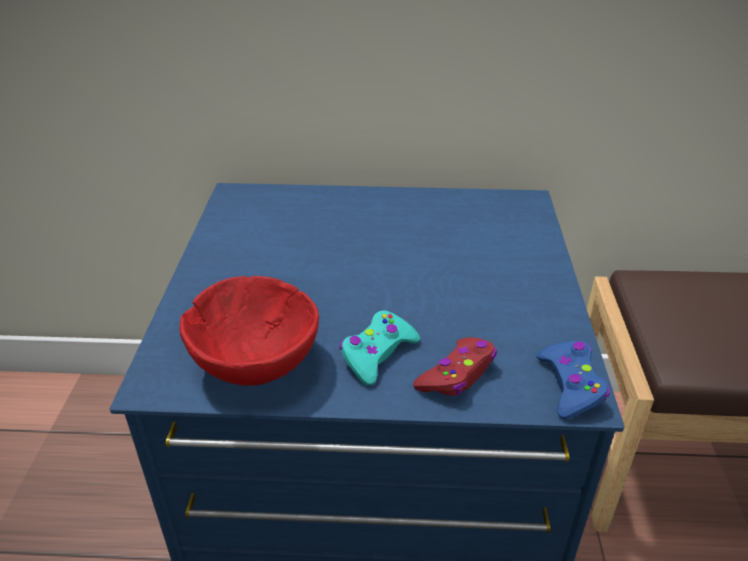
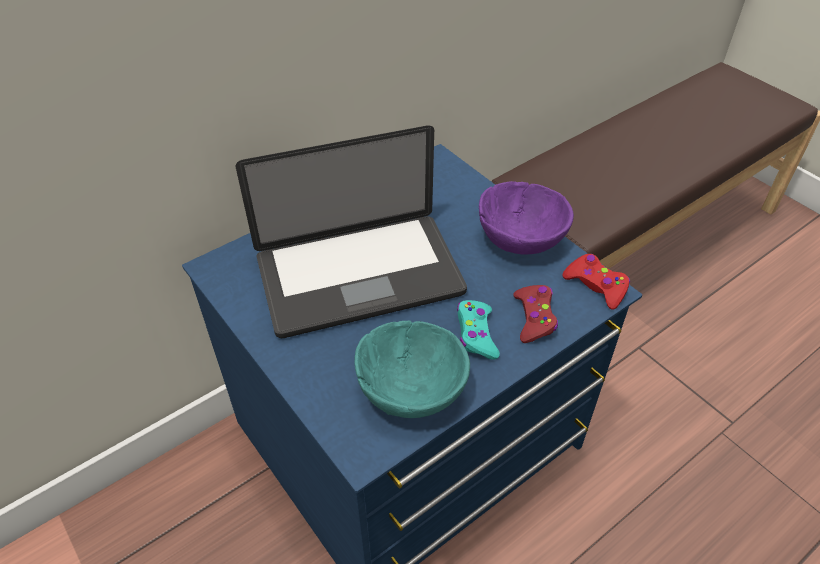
camera: 40 degrees left, 10 degrees up
red bowl [179,276,319,386] -> turquoise bowl [355,321,470,418]
blue game controller [537,341,609,419] -> red game controller [563,254,630,310]
none -> laptop [236,125,467,338]
none -> purple bowl [479,181,574,255]

